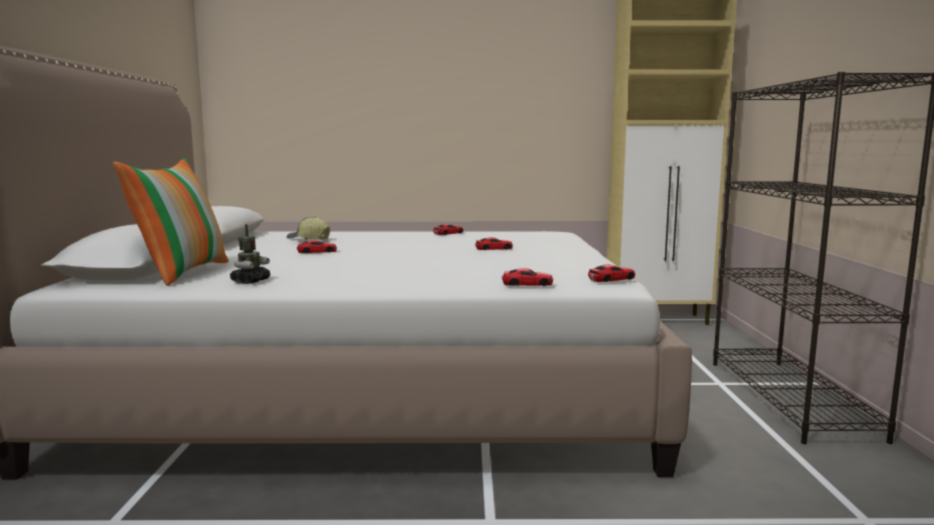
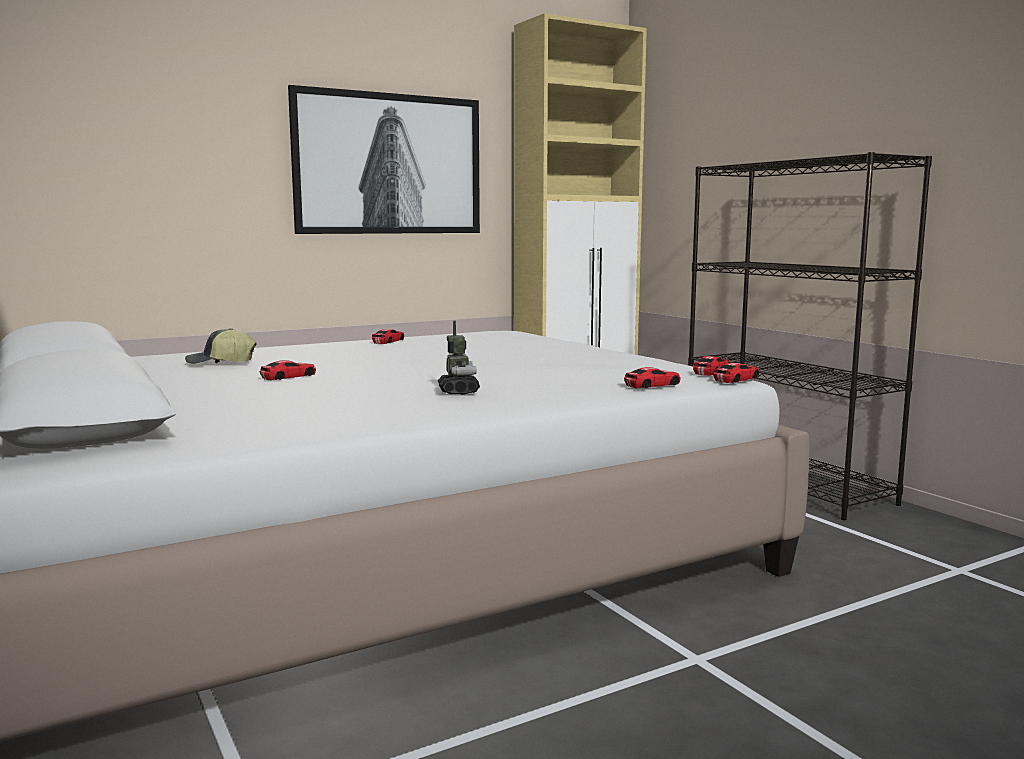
camera: 30 degrees left, 0 degrees up
pillow [113,158,229,286] -> none
toy robot [230,224,270,284] -> toy robot moved to [438,321,480,395]
toy car [475,237,513,250] -> toy car moved to [713,363,759,383]
none -> picture [288,85,480,234]

